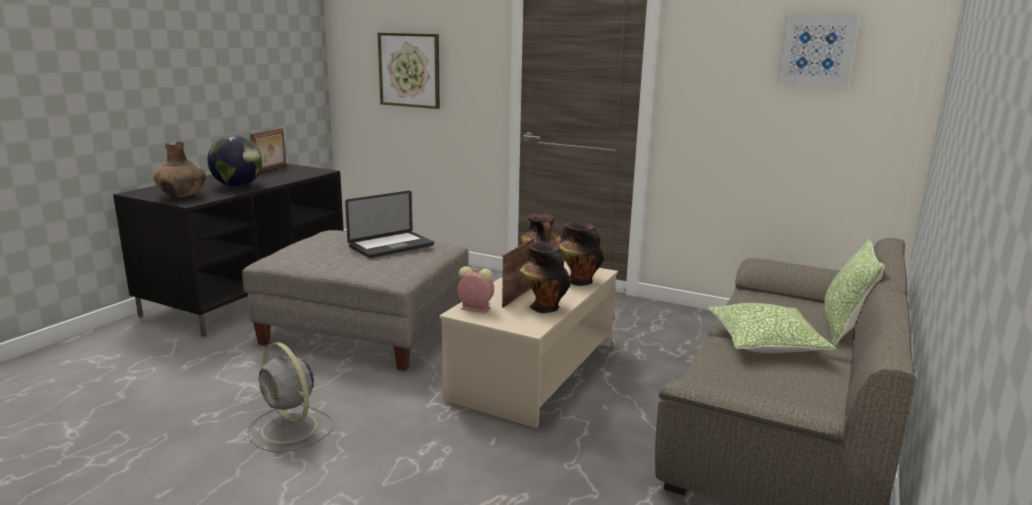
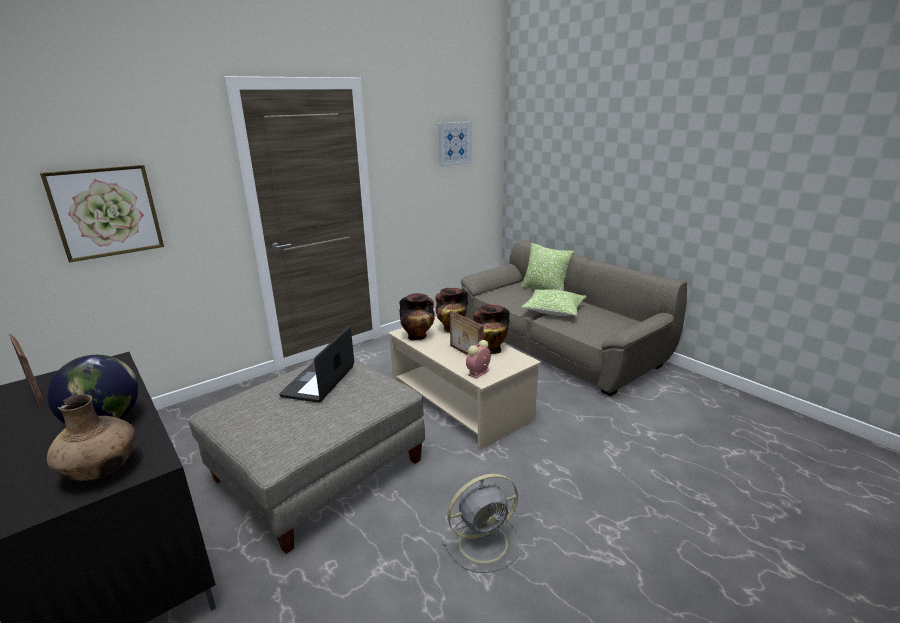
camera: 65 degrees left, 5 degrees up
laptop [345,191,434,258] -> laptop turned 150 degrees counterclockwise [279,326,354,403]

